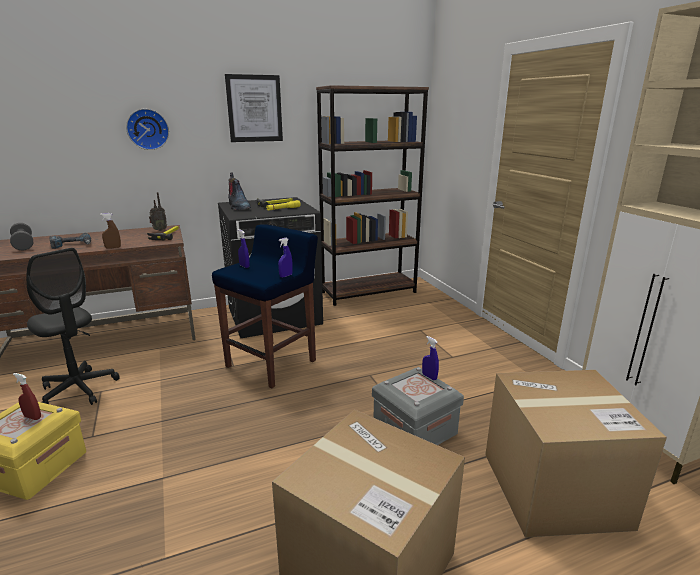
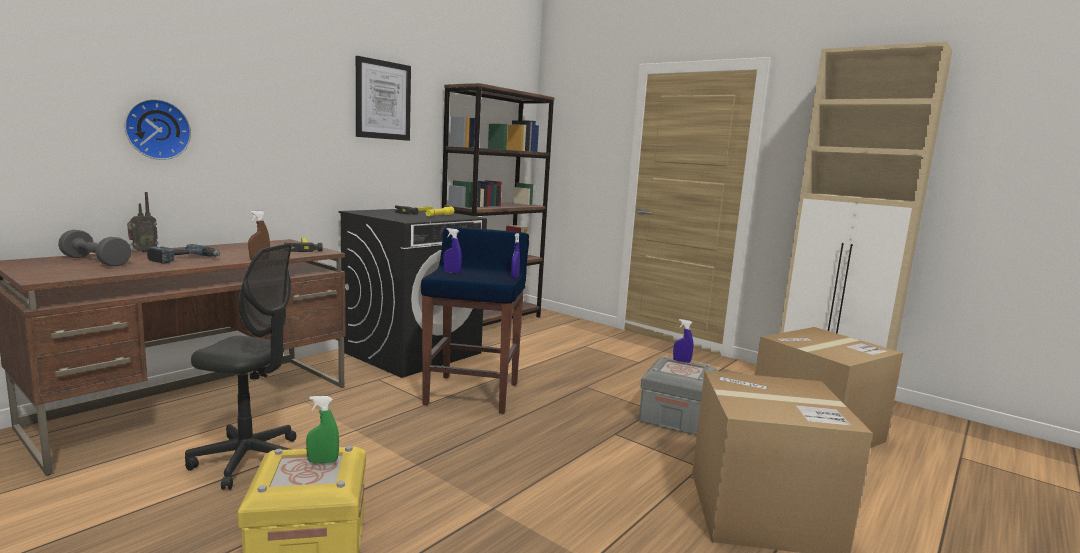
camera: 30 degrees left, 10 degrees down
red spray bottle [13,373,41,420] -> green spray bottle [306,396,339,463]
wall clock [126,109,169,150] -> wall clock moved to [124,99,191,160]
radio [149,192,167,231] -> radio moved to [127,192,158,253]
boot [228,172,251,210] -> none

